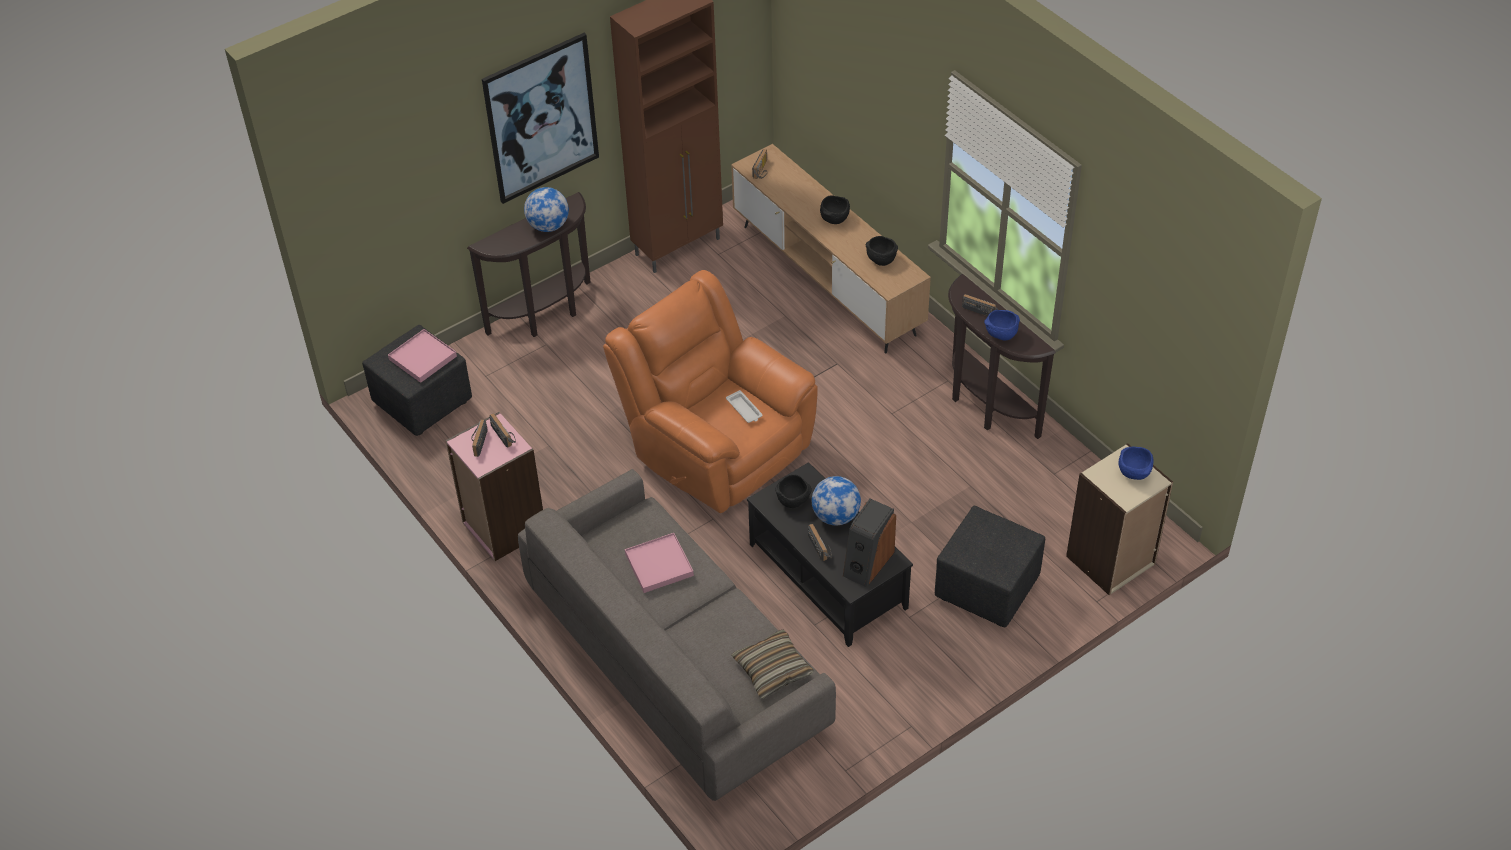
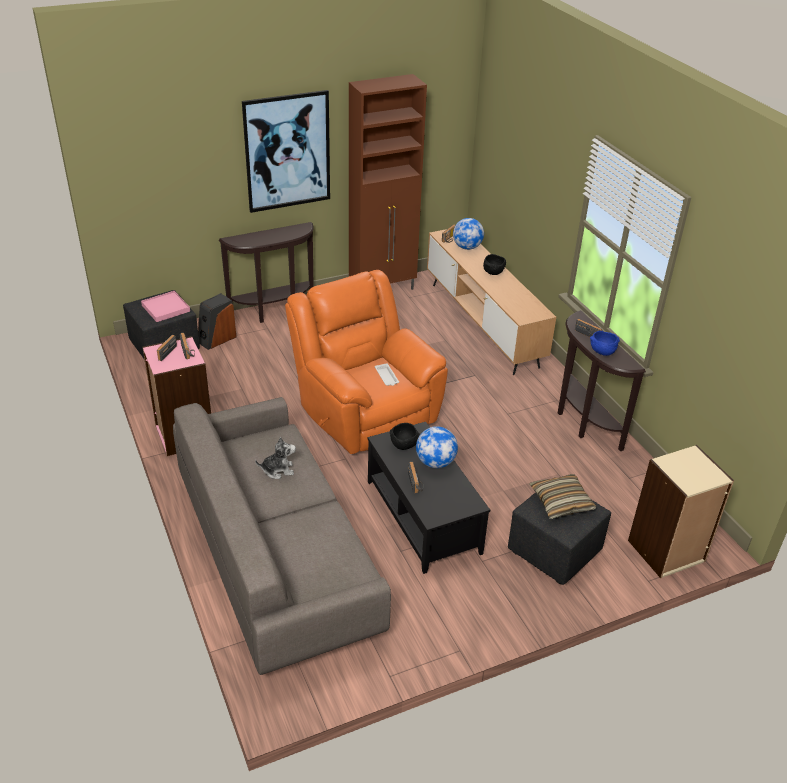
camera: 10 degrees right, 10 degrees down
globe [524,187,569,232] -> globe moved to [453,218,484,250]
pink tray [625,533,694,593] -> plush toy [255,436,296,479]
pillow [731,630,814,699] -> pillow moved to [530,474,596,519]
speaker [843,499,896,587] -> speaker moved to [198,293,236,350]
black bowl [866,236,898,266] -> none
blue bowl [1118,446,1154,480] -> none

